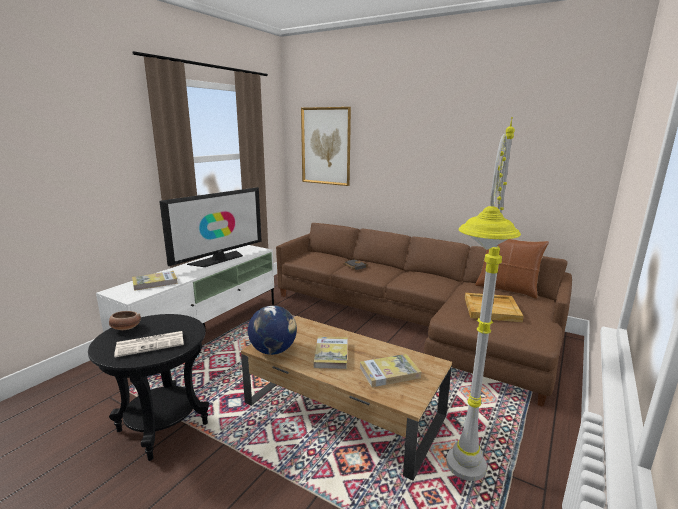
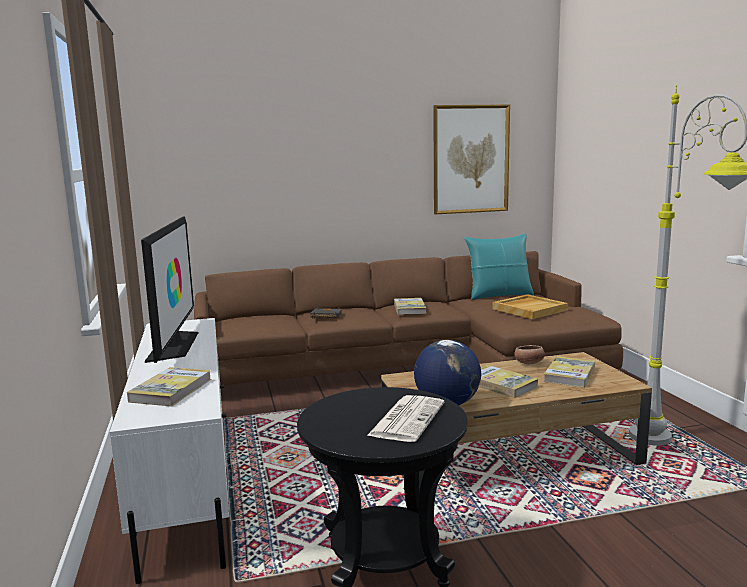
camera: 45 degrees left, 5 degrees down
bowl [109,311,141,330] -> bowl moved to [514,345,545,365]
picture [301,107,351,186] -> picture moved to [433,104,510,214]
brown pillow [475,239,549,299] -> turquoise pillow [464,234,534,300]
none -> book [394,298,427,315]

